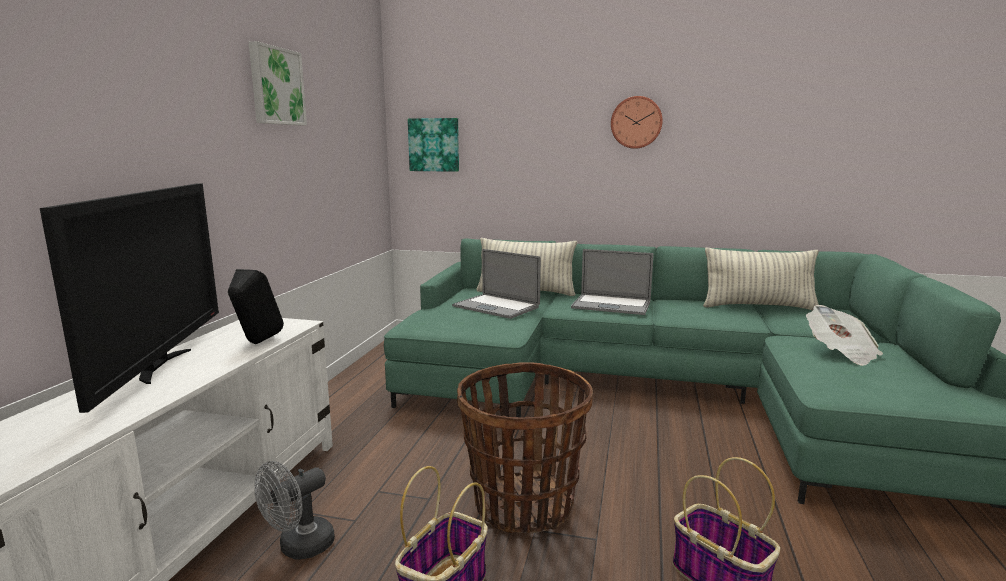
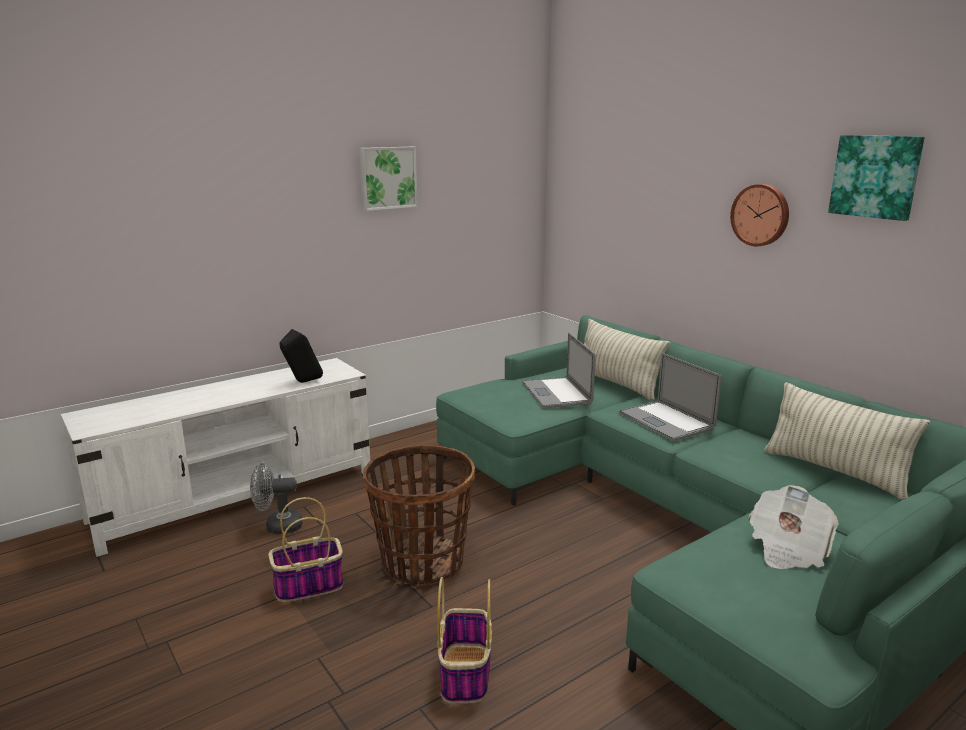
camera: 40 degrees right, 5 degrees up
television [40,183,219,413] -> none
picture [408,118,459,172] -> picture moved to [828,135,925,221]

